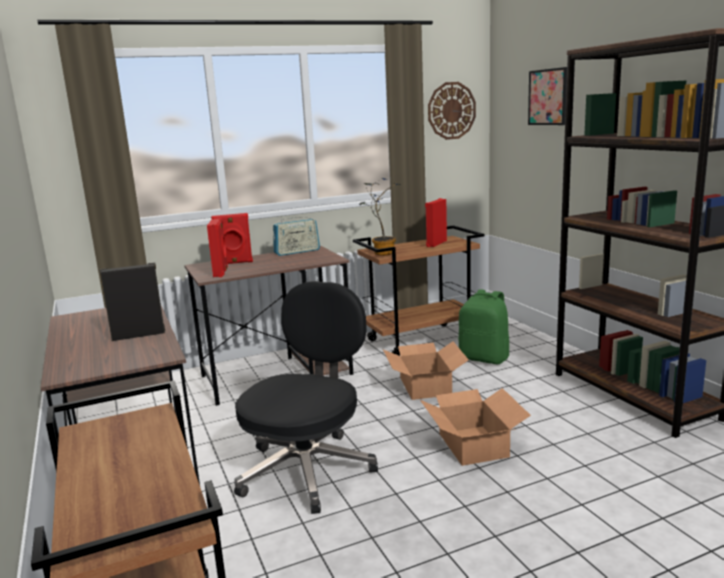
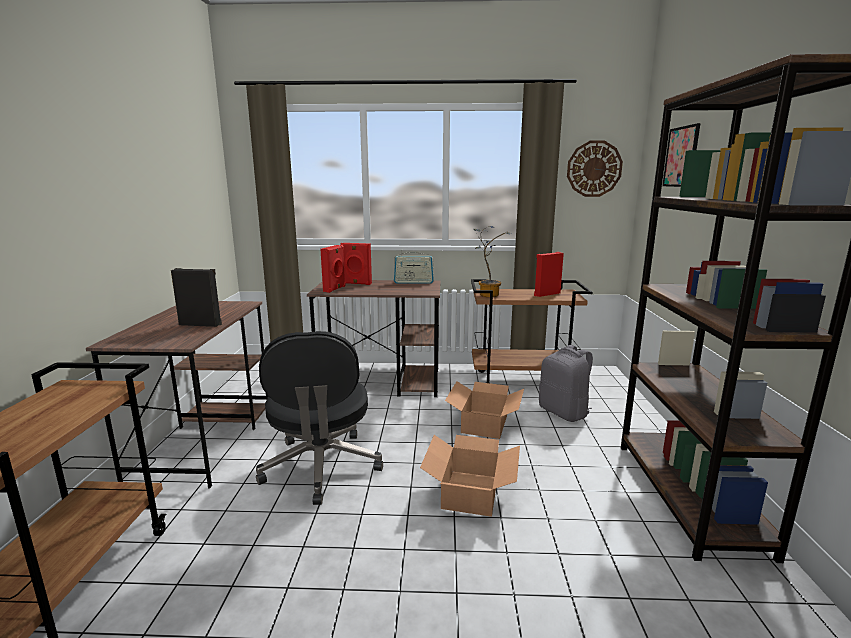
camera: 25 degrees right, 0 degrees up
black office chair [234,281,378,514] -> black office chair turned 120 degrees clockwise [256,331,383,505]
green backpack [458,289,509,364] -> grey backpack [539,345,593,422]

